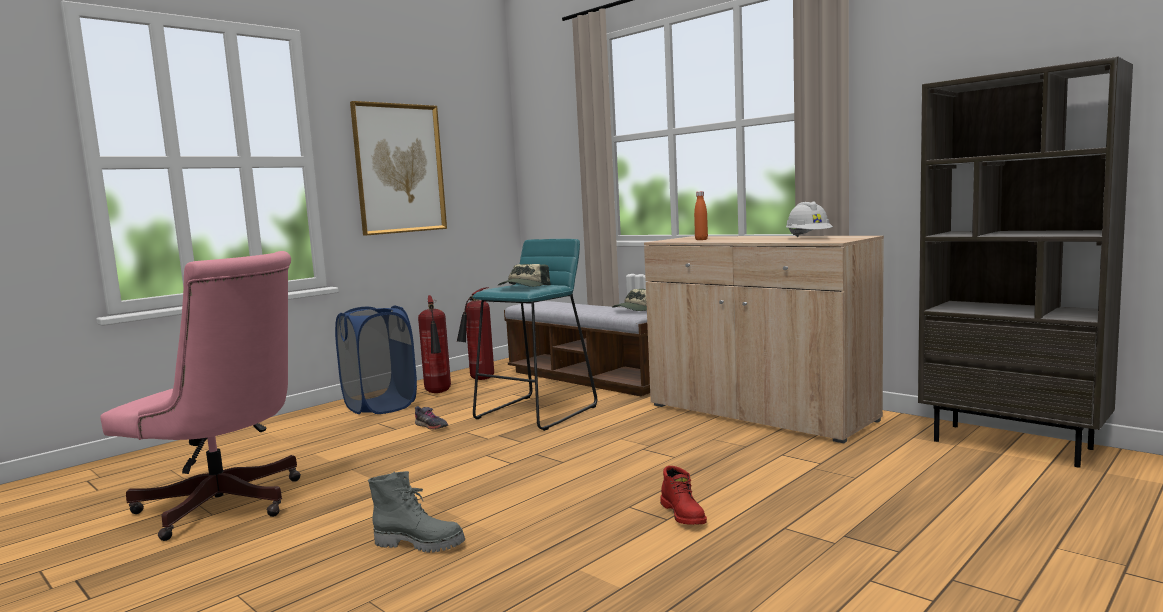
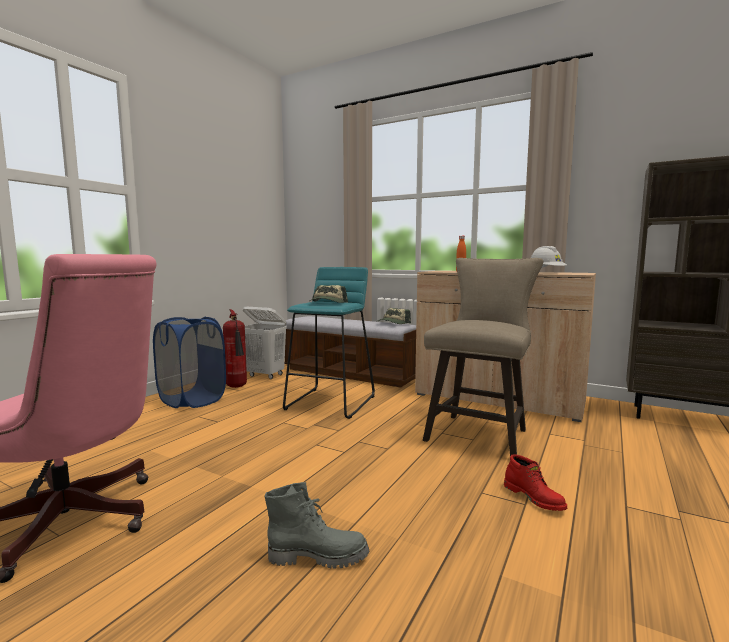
camera: 15 degrees left, 0 degrees up
picture [350,101,447,236] -> none
grey shoe [415,406,448,430] -> none
fire extinguisher [457,287,494,380] -> white laundry basket [243,307,287,379]
none -> beige stool [423,258,543,456]

